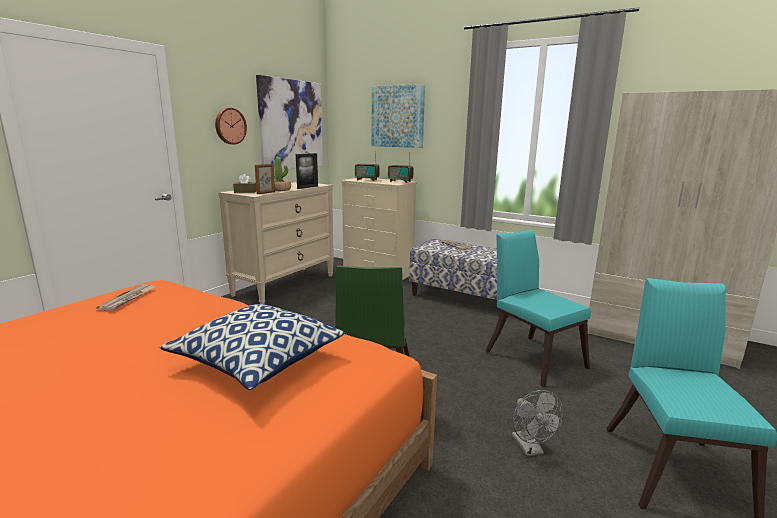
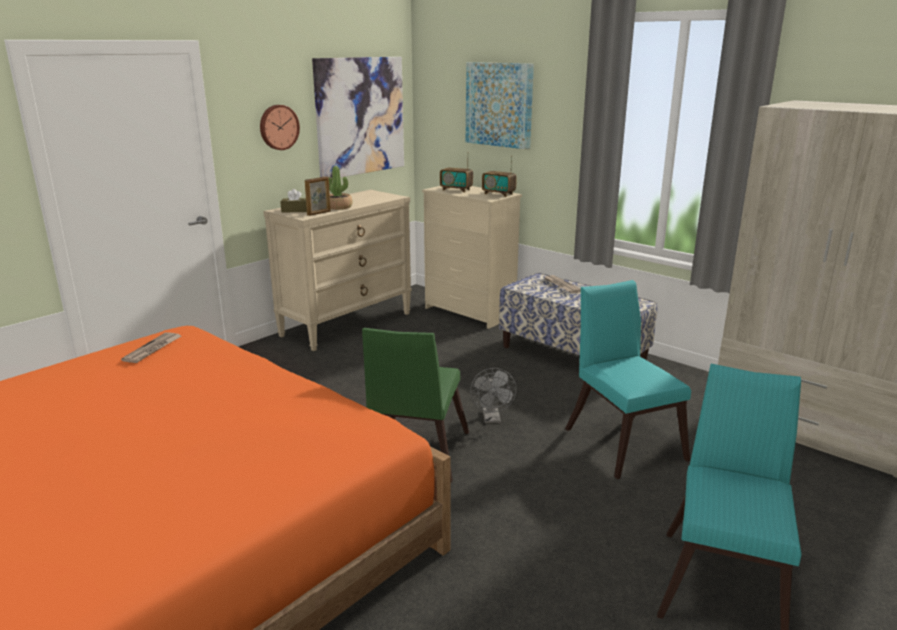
camera: 10 degrees right, 5 degrees up
pillow [160,304,345,390] -> none
picture frame [296,153,318,189] -> none
grey fan [512,390,563,457] -> grey fan moved to [470,368,517,423]

